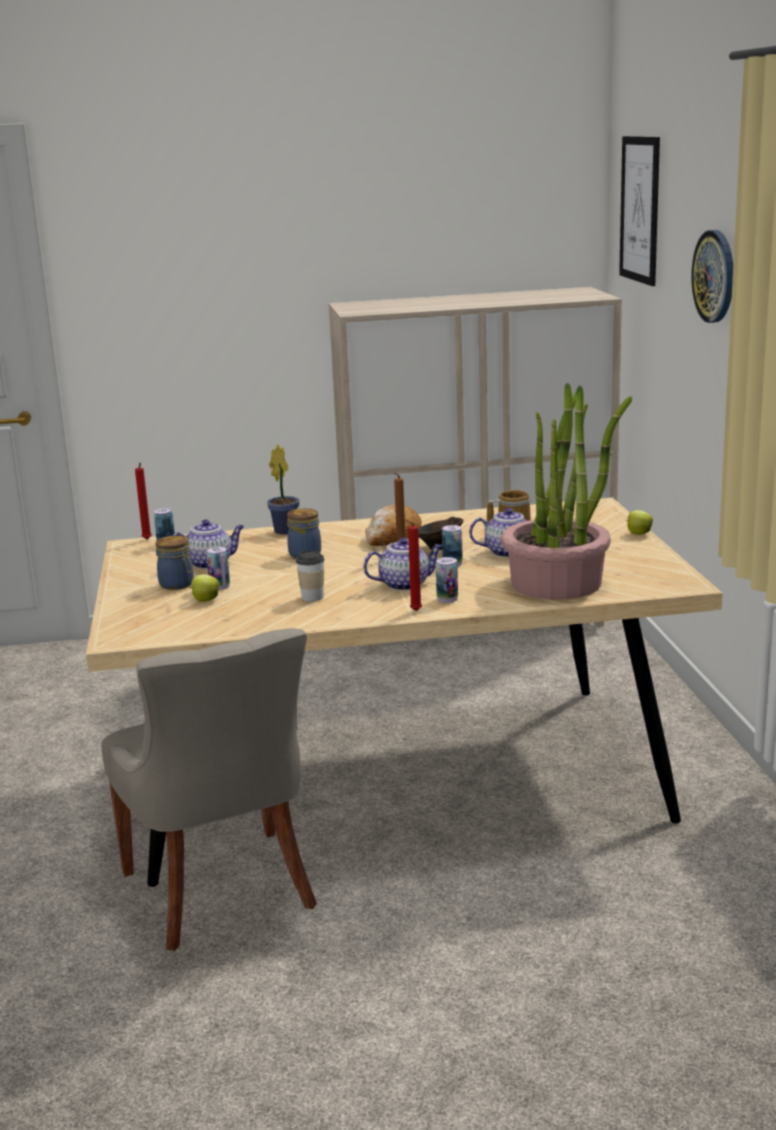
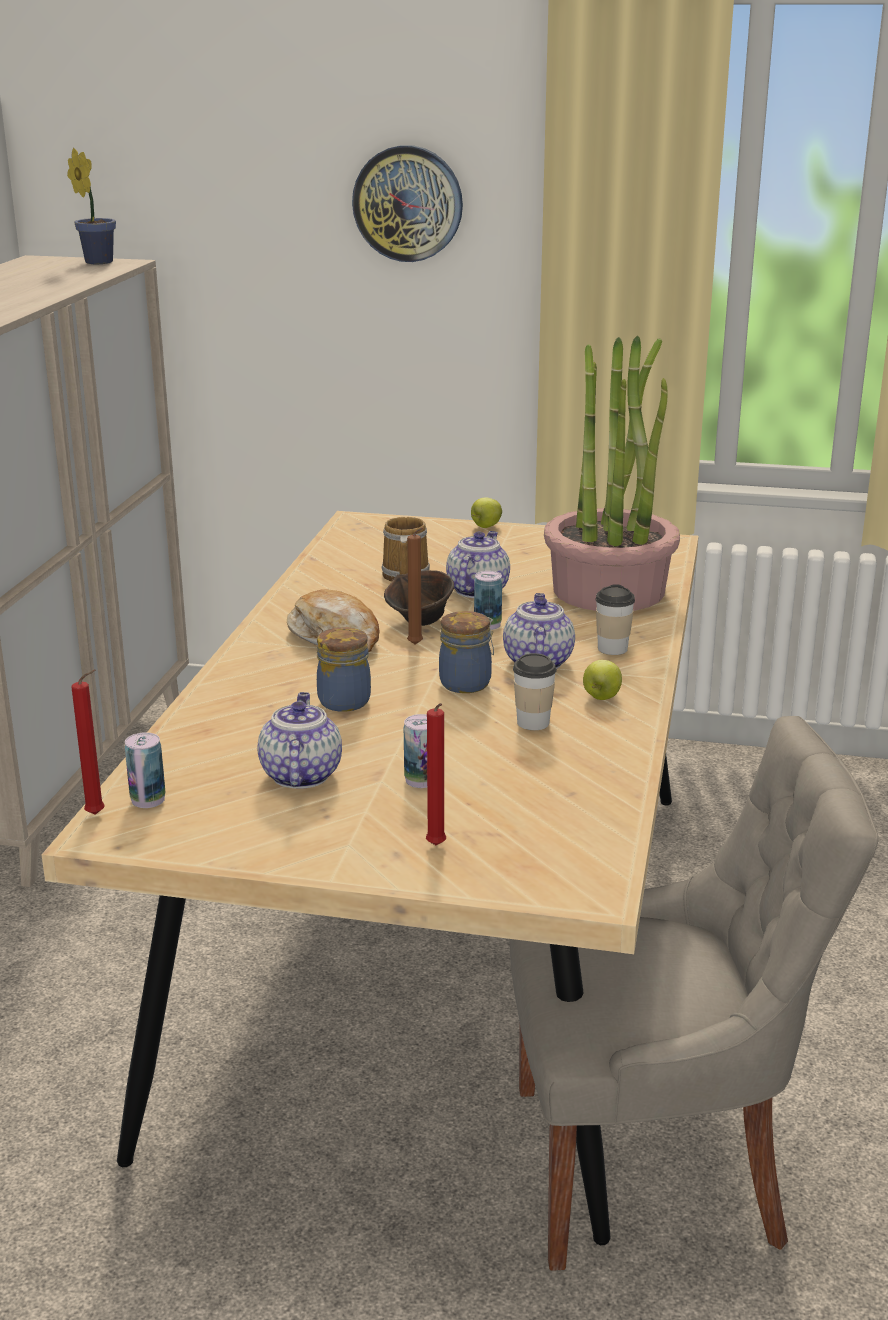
camera: 70 degrees left, 5 degrees up
jar [156,535,194,590] -> jar moved to [439,611,494,693]
apple [189,574,219,602] -> apple moved to [583,660,622,700]
potted plant [267,444,299,535] -> potted plant moved to [67,148,116,264]
red candle [405,520,422,611] -> red candle moved to [426,703,446,845]
can [436,557,458,603] -> cup [596,584,635,655]
picture [619,136,660,286] -> none

